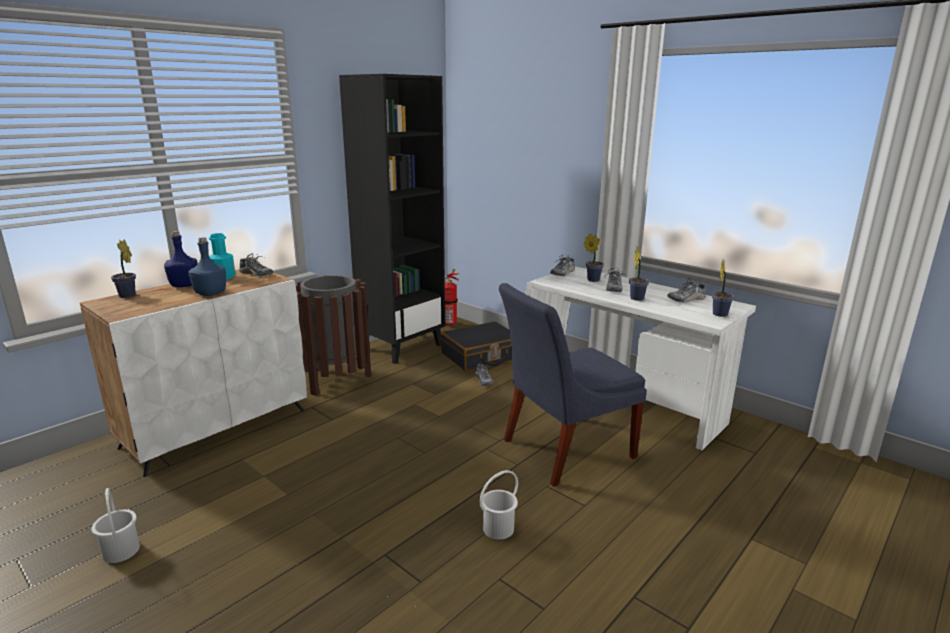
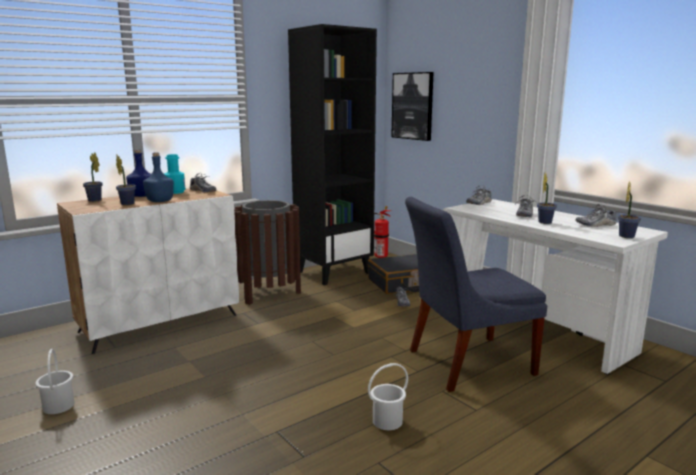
camera: 10 degrees right, 5 degrees down
potted plant [584,233,604,282] -> potted plant moved to [116,155,136,205]
none -> picture [391,72,434,141]

